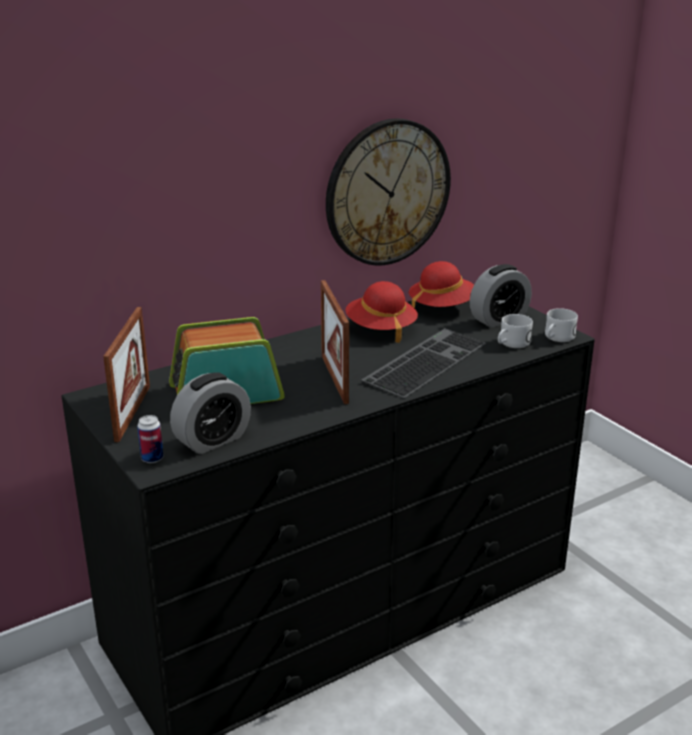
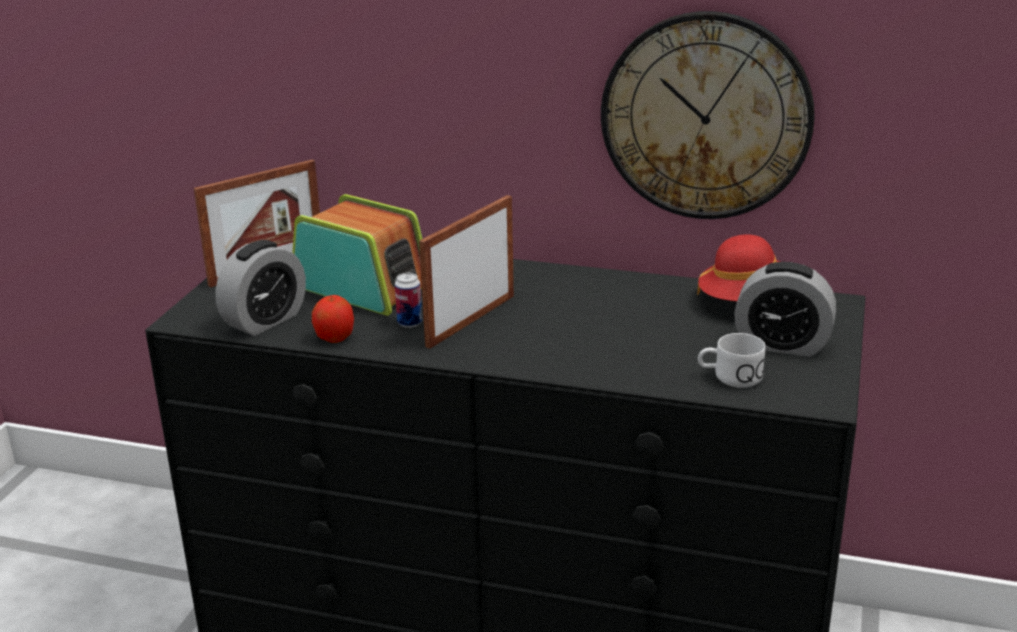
camera: 50 degrees right, 0 degrees up
can [137,415,163,463] -> can moved to [395,273,422,328]
alarm clock [170,372,251,454] -> alarm clock turned 60 degrees counterclockwise [215,240,306,336]
red hat [345,281,418,343] -> none
keyboard [362,328,486,398] -> none
white mug [545,308,578,342] -> none
none -> apple [312,295,354,343]

